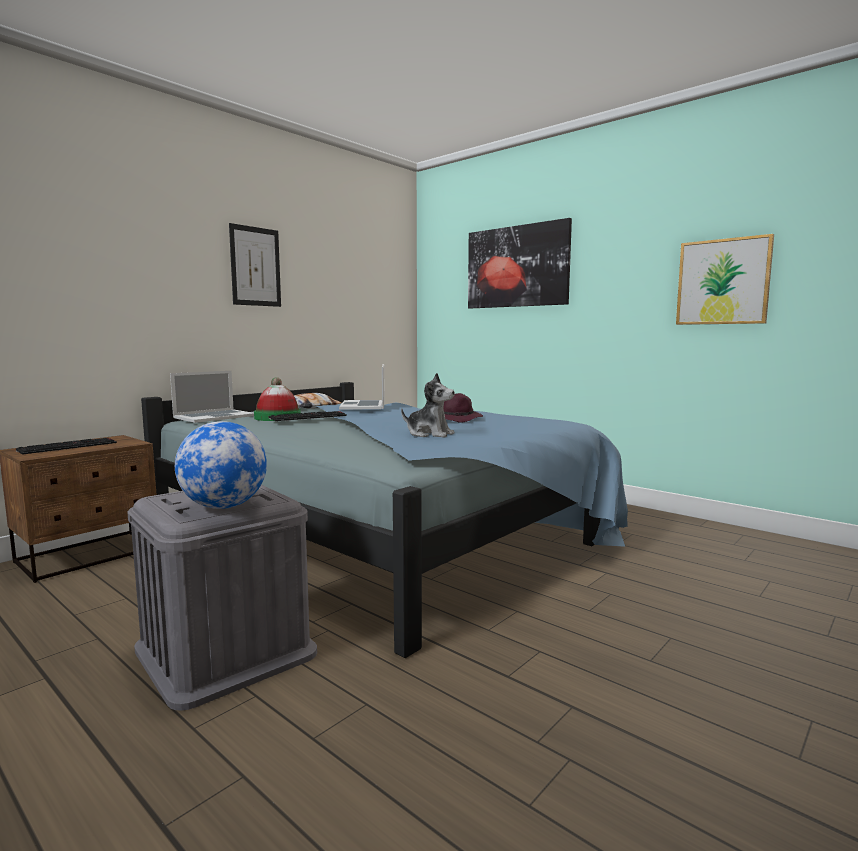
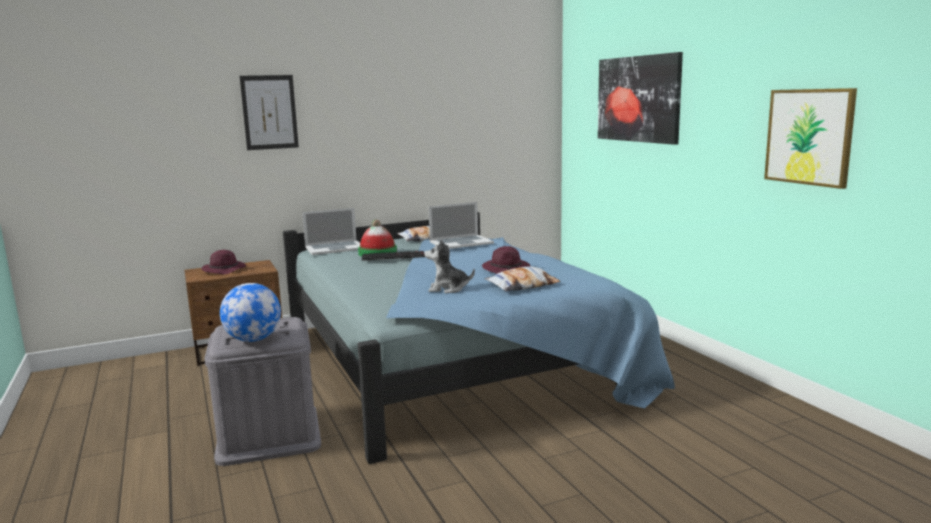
camera: 25 degrees right, 5 degrees up
keyboard [16,438,117,455] -> purple hat [201,250,246,275]
picture [229,223,281,307] -> picture moved to [240,75,299,150]
laptop [339,364,385,410] -> laptop turned 135 degrees counterclockwise [428,202,494,249]
plush toy [401,373,455,438] -> plush toy turned 135 degrees clockwise [424,239,475,293]
none -> pillow [485,266,560,292]

